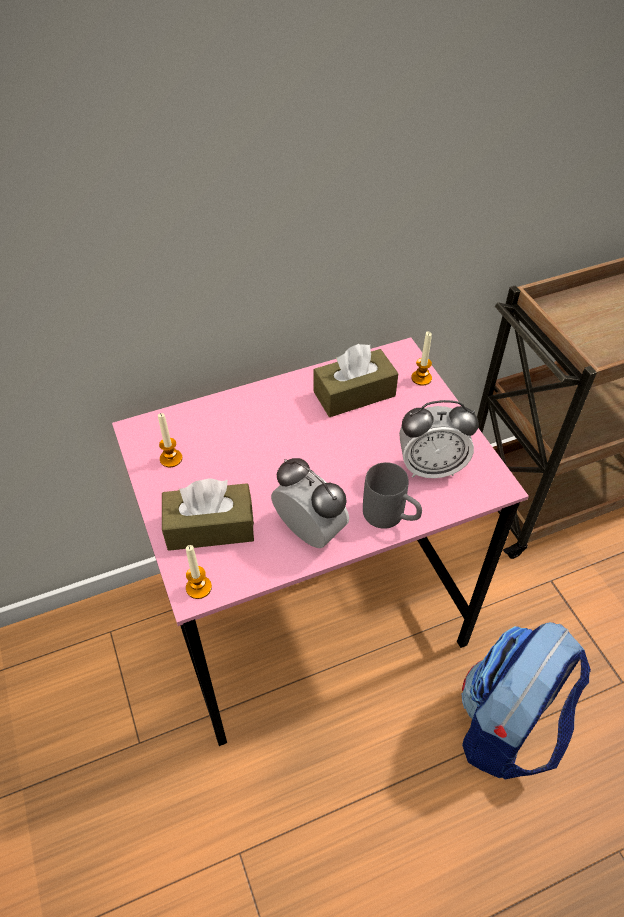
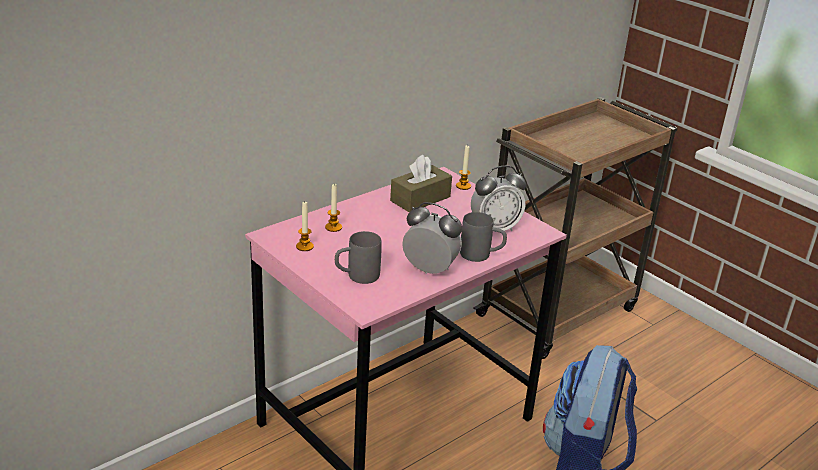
camera: 20 degrees left, 20 degrees down
brown tissue box [162,478,254,551] -> grey mug [335,231,382,284]
candle [186,545,212,599] -> candle moved to [325,183,342,232]

